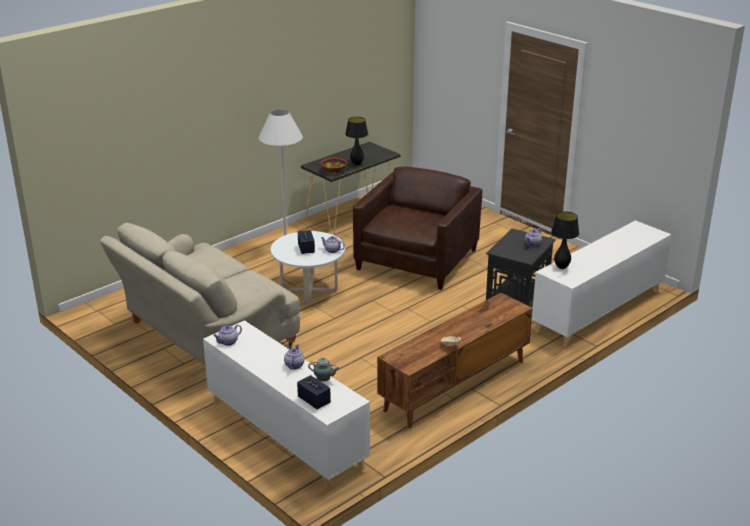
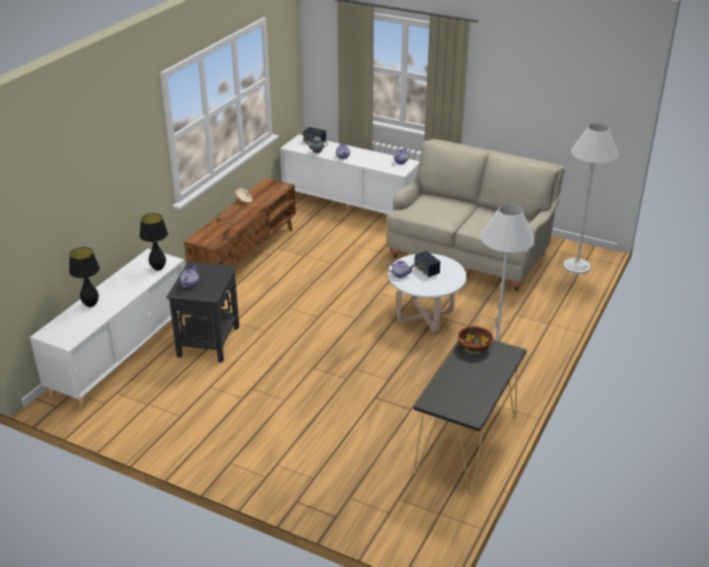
camera: 160 degrees right, 5 degrees up
black table lamp [345,117,368,165] -> black table lamp moved to [69,247,100,307]
brown armchair [353,167,483,290] -> none
none -> white floor lamp [563,123,619,274]

